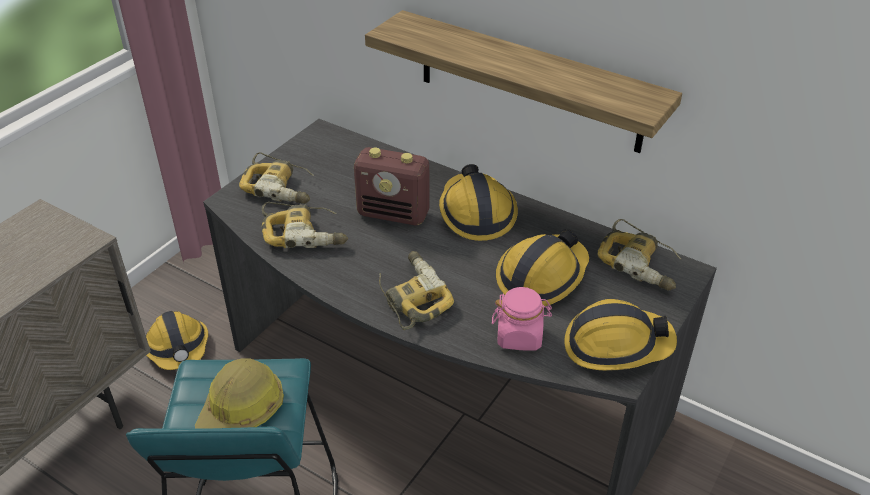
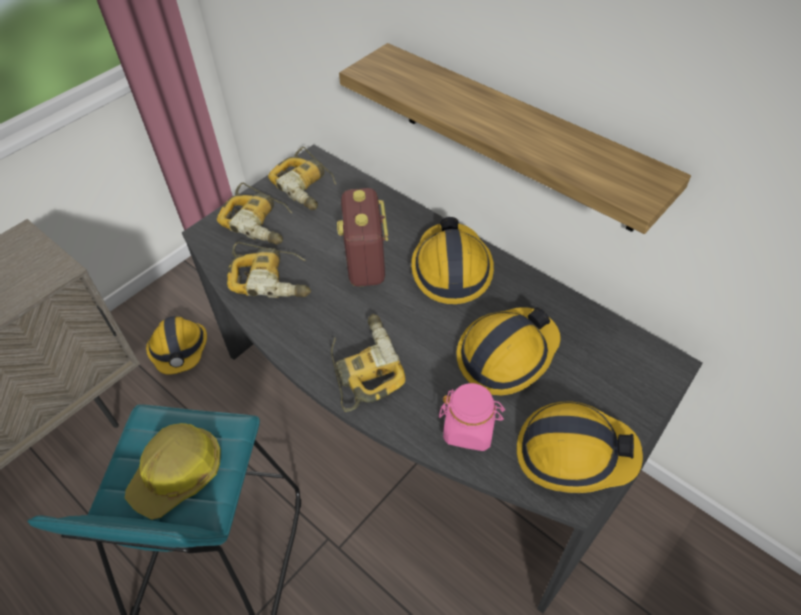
camera: 10 degrees right, 10 degrees up
radio [354,147,429,225] -> radio turned 60 degrees clockwise [337,188,388,287]
power drill [598,219,681,291] -> power drill moved to [268,147,336,210]

